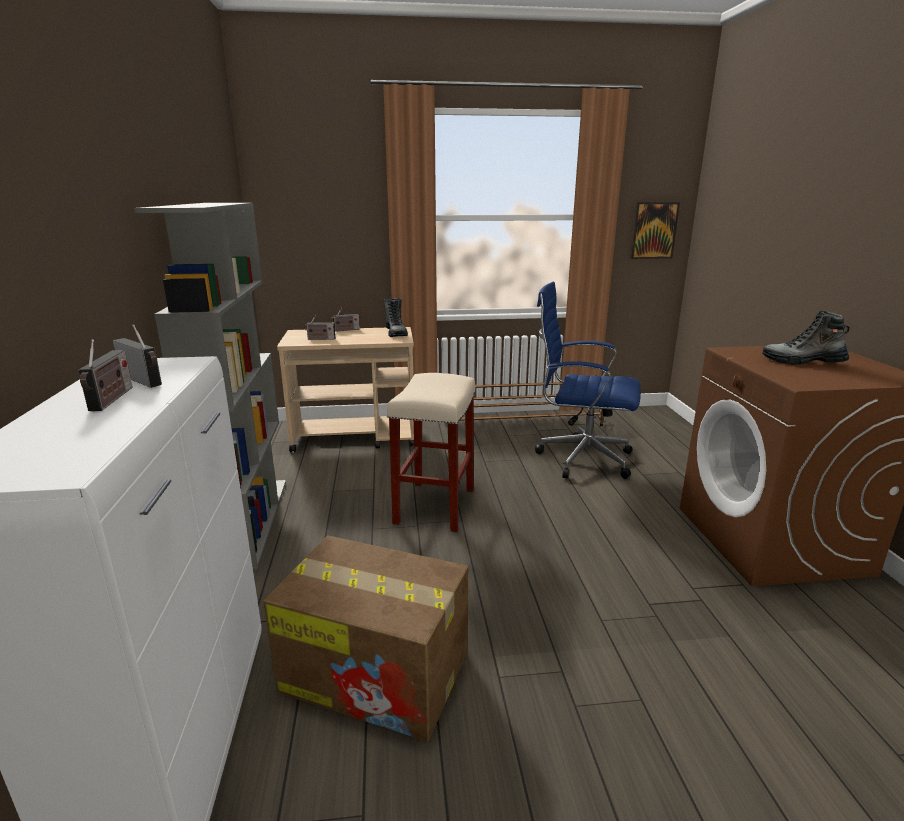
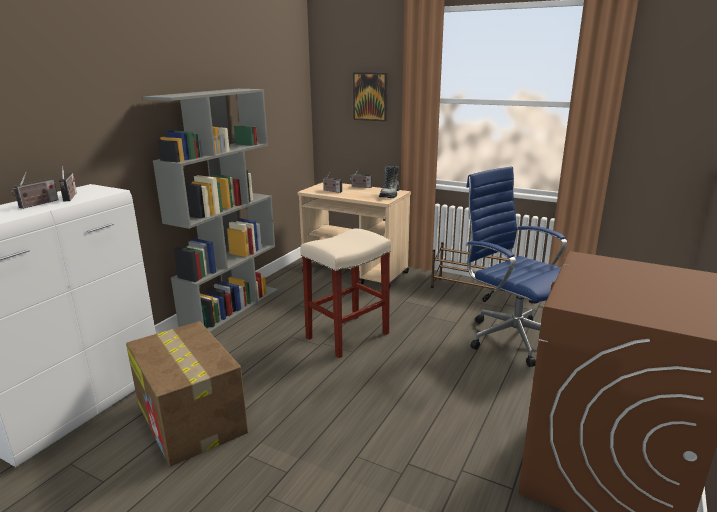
camera: 35 degrees right, 0 degrees up
picture [630,202,680,259] -> picture moved to [353,72,388,122]
boot [762,310,850,365] -> none

